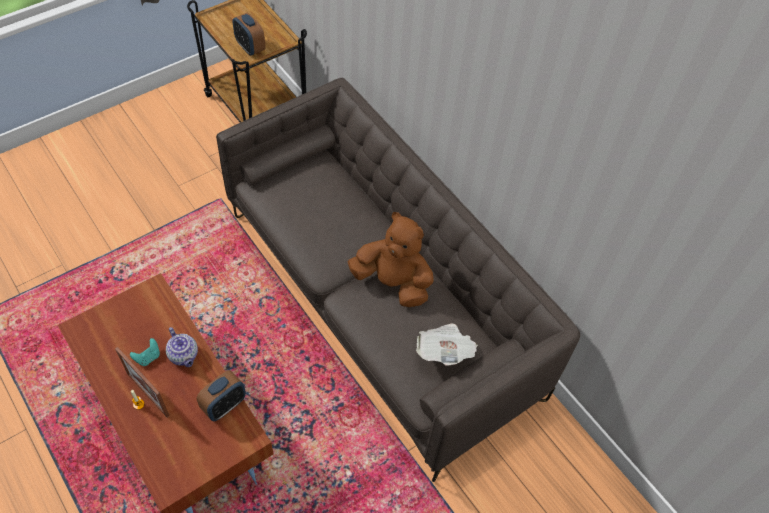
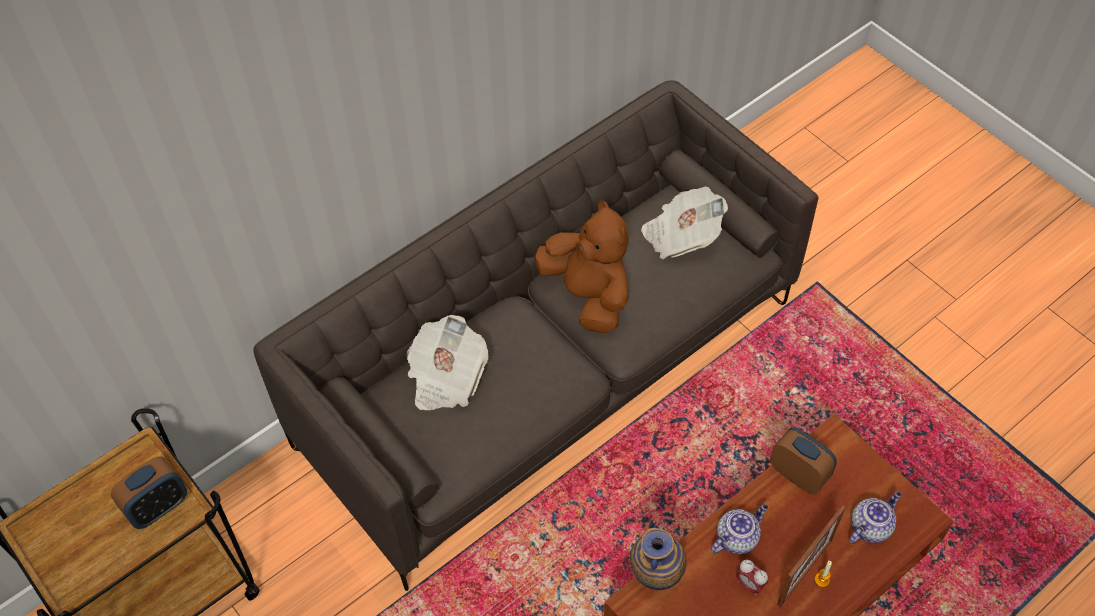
camera: 90 degrees left, 0 degrees up
turquoise game controller [130,338,160,366] -> alarm clock [736,560,768,596]
brown plush toy [348,212,434,307] -> brown plush toy turned 120 degrees clockwise [534,200,629,333]
none -> newspaper [406,315,488,410]
none -> vase [630,528,686,590]
none -> teapot [849,491,901,544]

